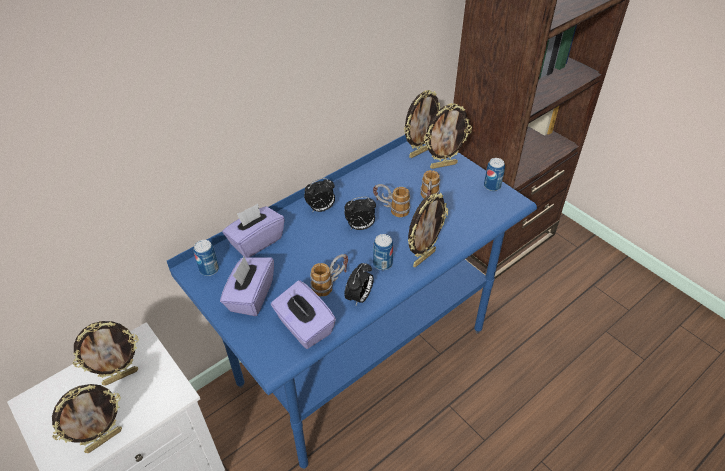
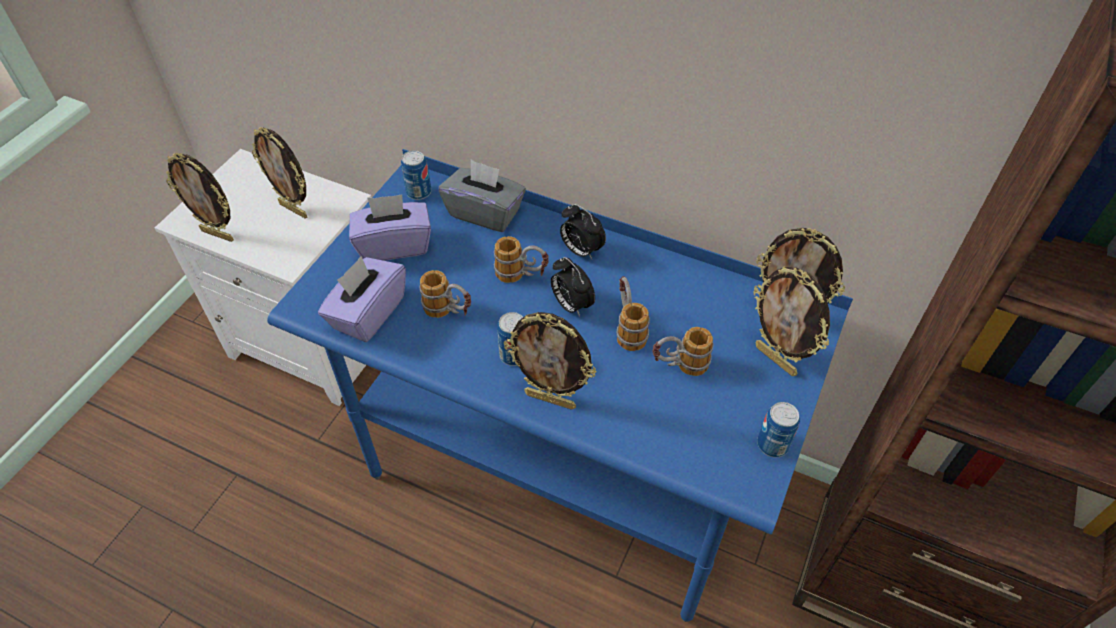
camera: 65 degrees right, 5 degrees up
purple tissue box [222,203,285,257] -> grey tissue box [439,159,526,232]
alarm clock [344,263,374,305] -> none
none -> mug [494,236,549,283]

